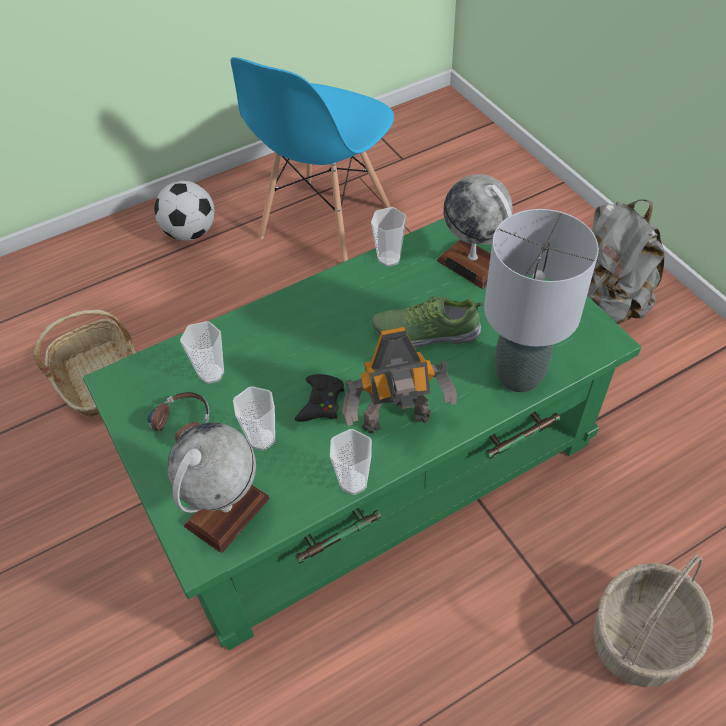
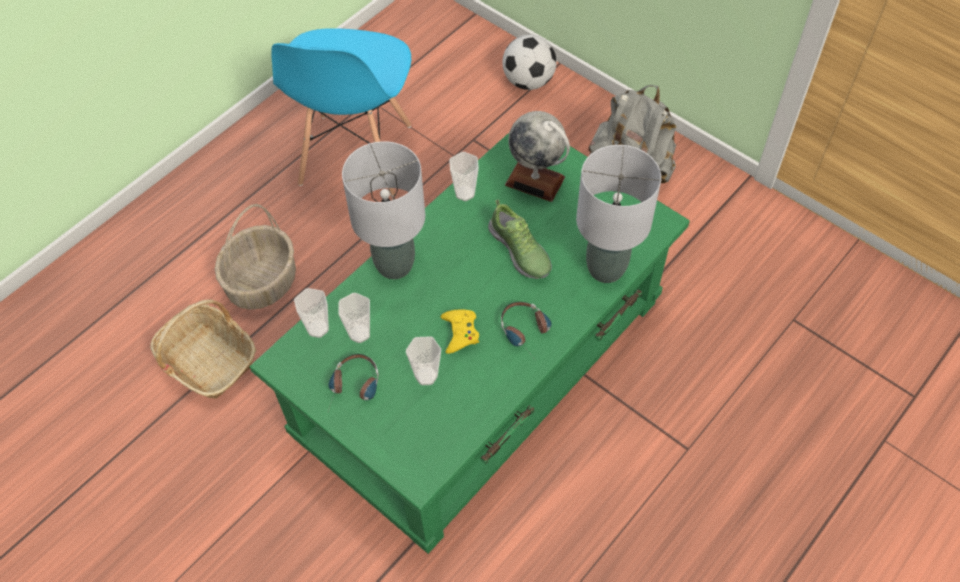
camera: 20 degrees left, 5 degrees up
football [154,181,215,241] -> football moved to [502,35,557,90]
globe [168,423,270,553] -> none
black game controller [295,374,344,422] -> yellow game controller [441,310,479,354]
cup [330,429,372,495] -> cup moved to [294,288,329,338]
toy robot [342,327,457,434] -> headphones [501,302,552,357]
shoe [372,296,483,348] -> shoe turned 105 degrees counterclockwise [488,200,552,279]
basket [593,553,714,687] -> basket moved to [215,204,296,310]
none -> grey table lamp [342,141,425,279]

